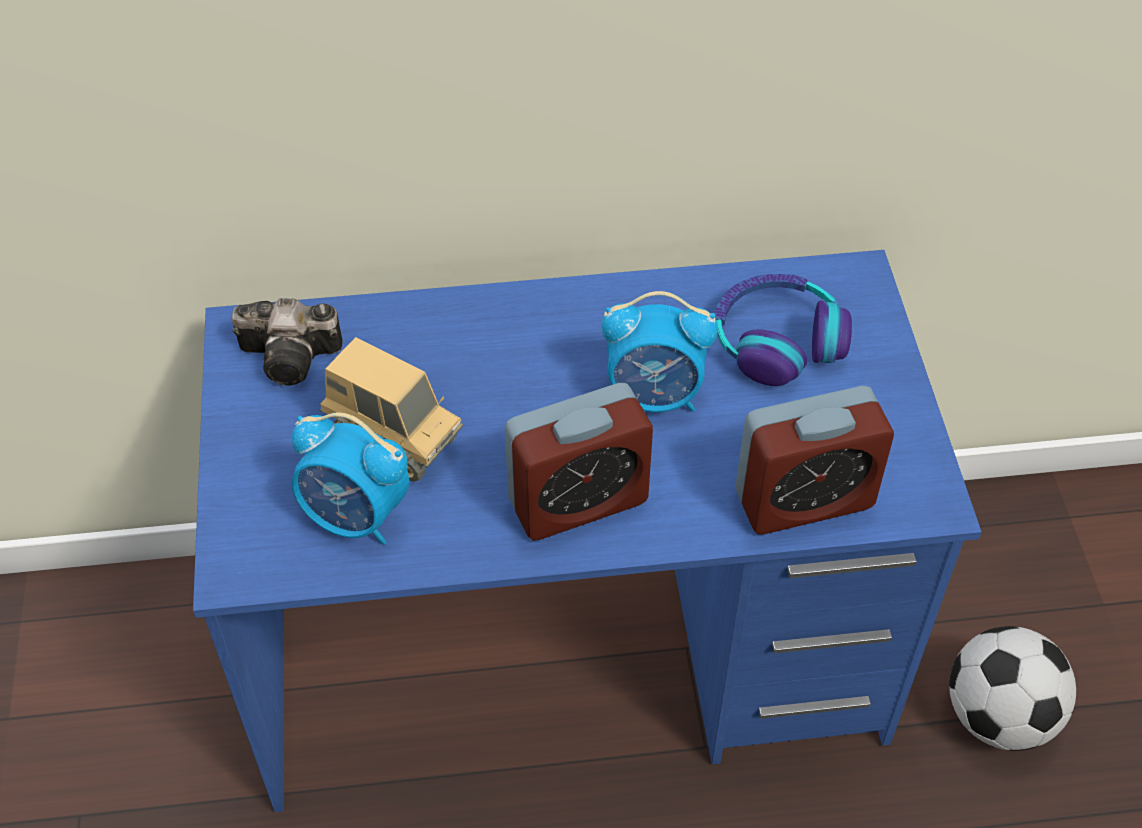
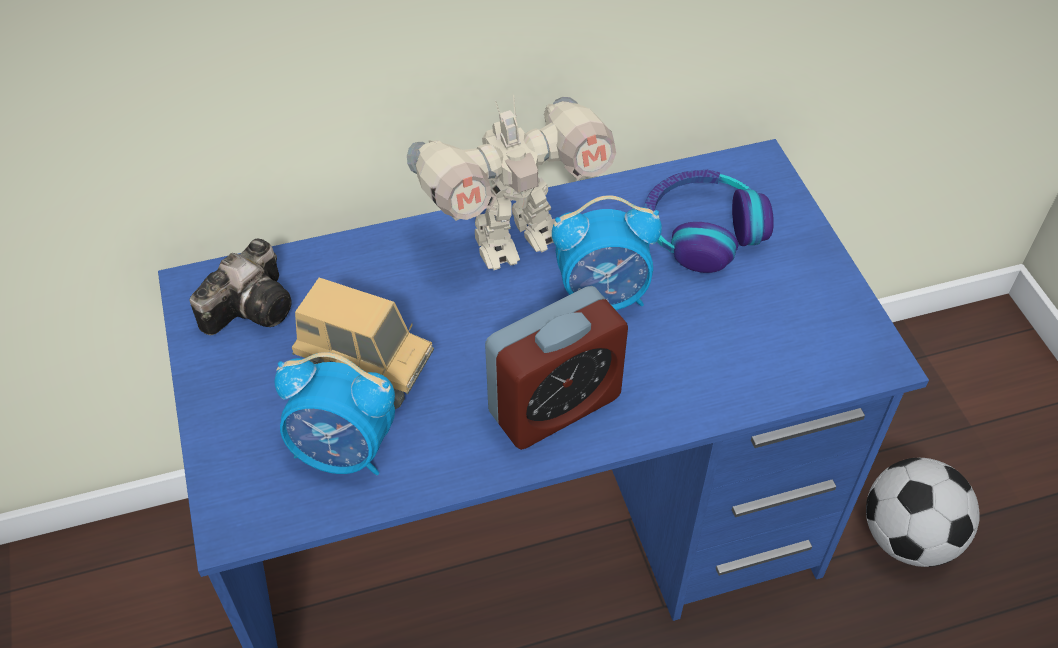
camera: 10 degrees left, 0 degrees up
camera [232,298,343,386] -> camera turned 45 degrees counterclockwise [190,239,292,335]
alarm clock [735,386,894,535] -> none
none -> toy robot [407,94,616,270]

